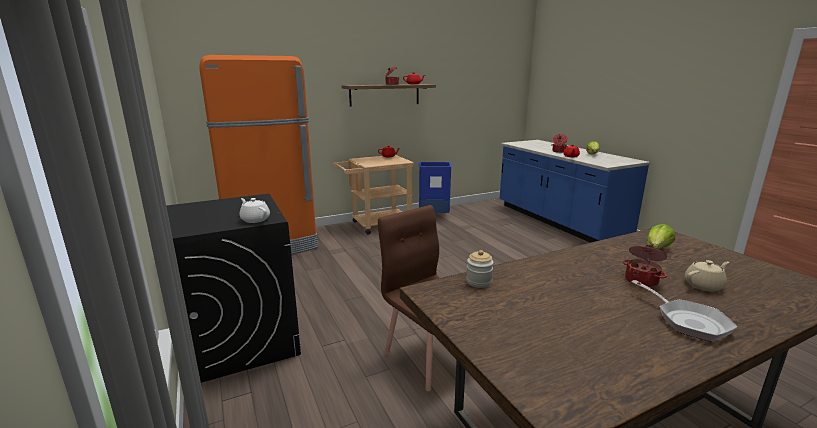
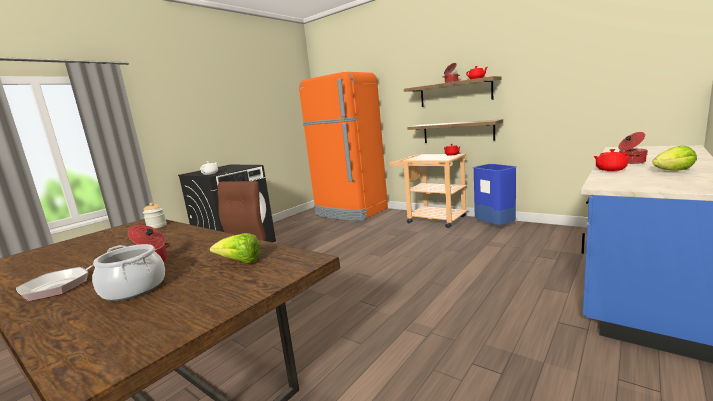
camera: 65 degrees right, 5 degrees down
beige teapot [685,260,729,292] -> cooking pot [92,244,165,301]
none -> shelf [407,119,503,143]

